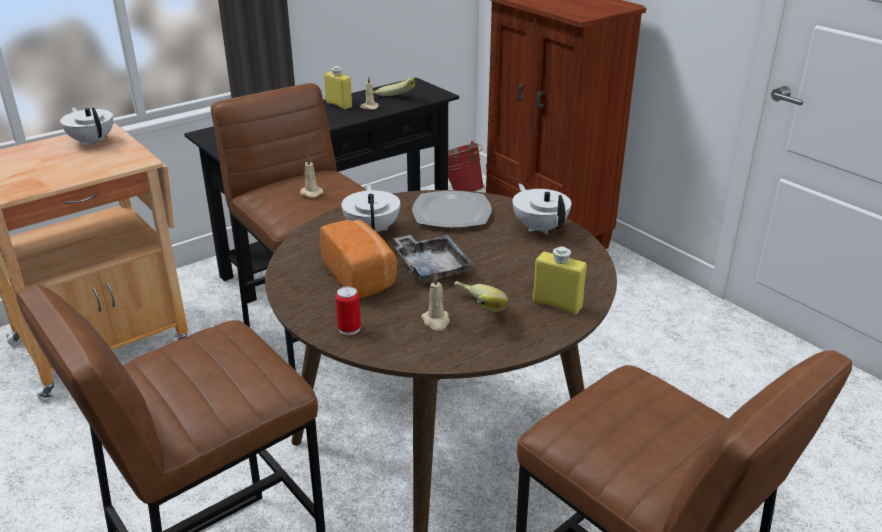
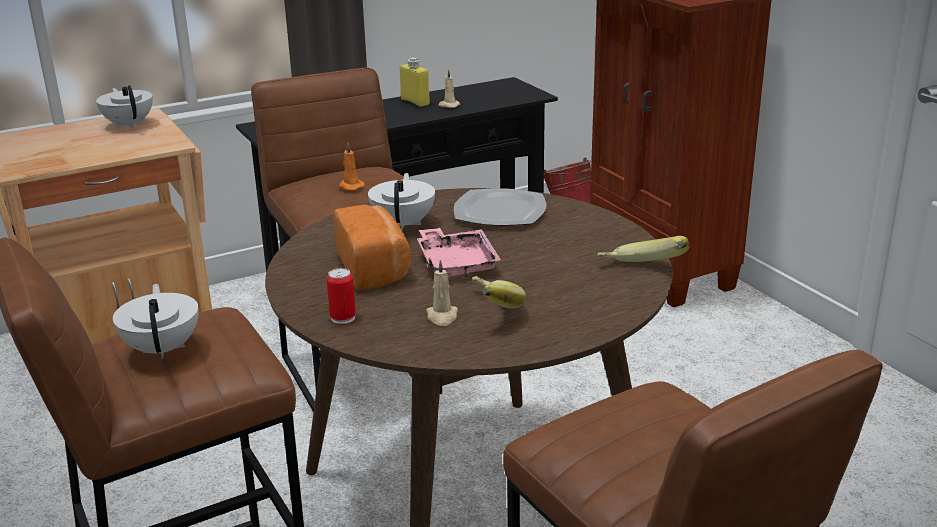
camera: 10 degrees right, 5 degrees down
beige candle [300,156,323,197] -> orange candle [339,143,365,191]
banana [373,78,416,96] -> banana moved to [597,236,690,262]
grey tray [393,234,473,283] -> pink tray [417,228,501,277]
white teapot [513,183,571,235] -> white teapot moved to [113,284,199,359]
yellow bottle [533,246,587,314] -> none

